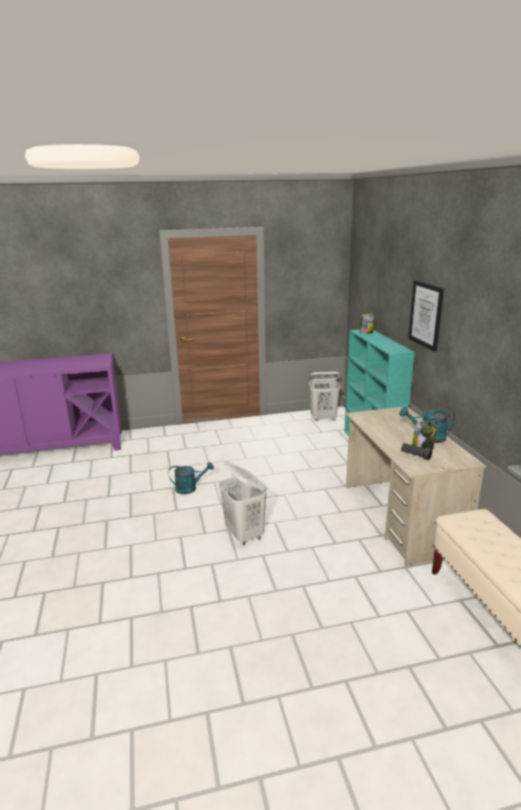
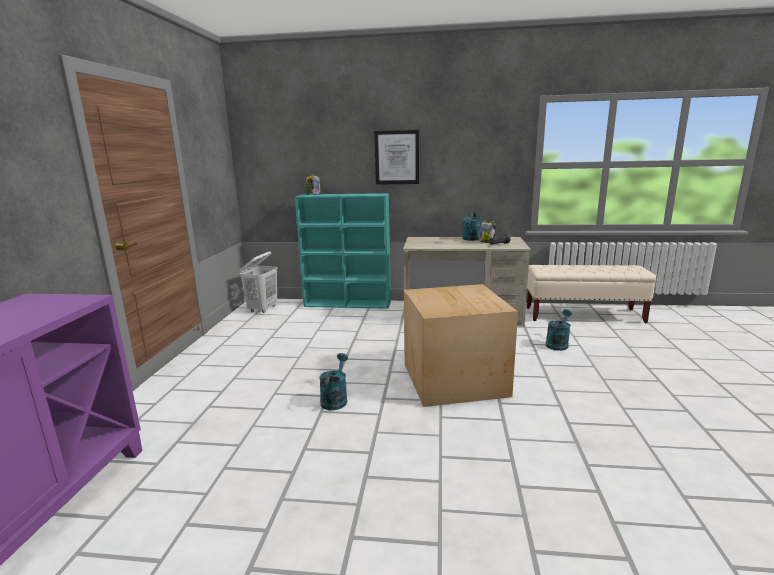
camera: 70 degrees left, 5 degrees down
white laundry basket [218,462,267,546] -> cardboard box [404,284,518,407]
none -> turquoise watering can [546,309,572,351]

